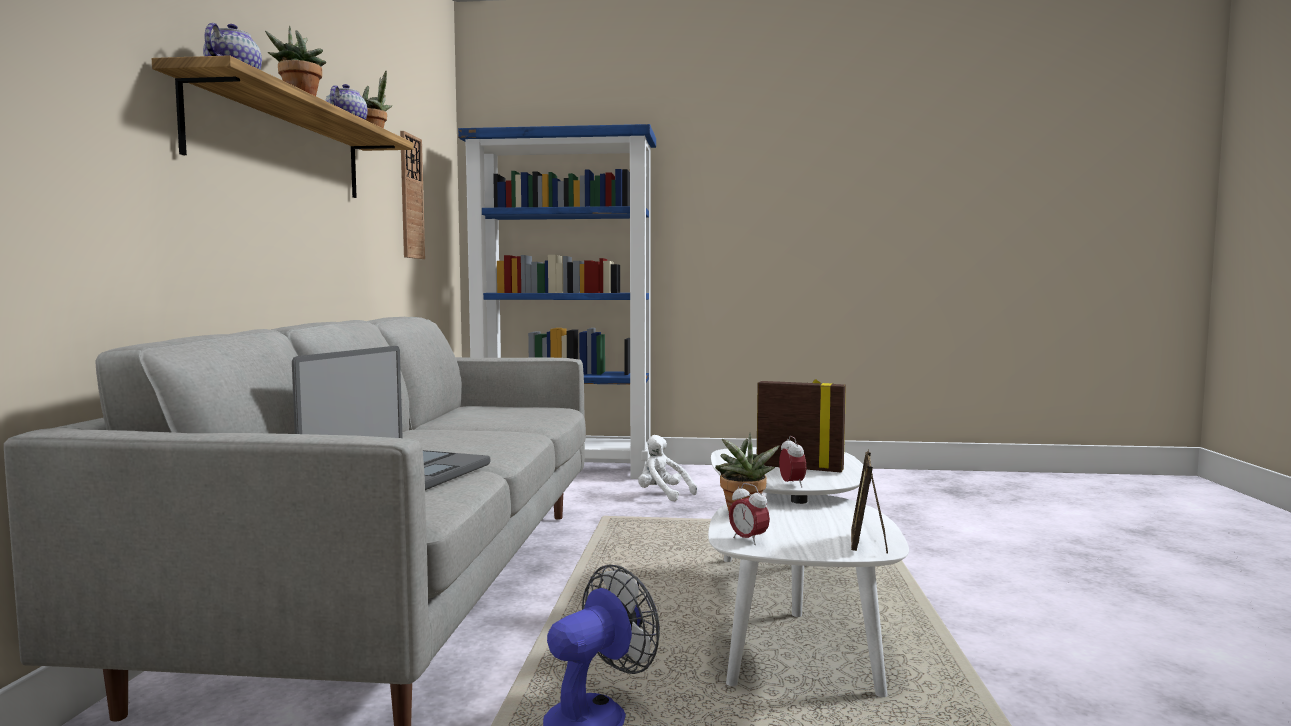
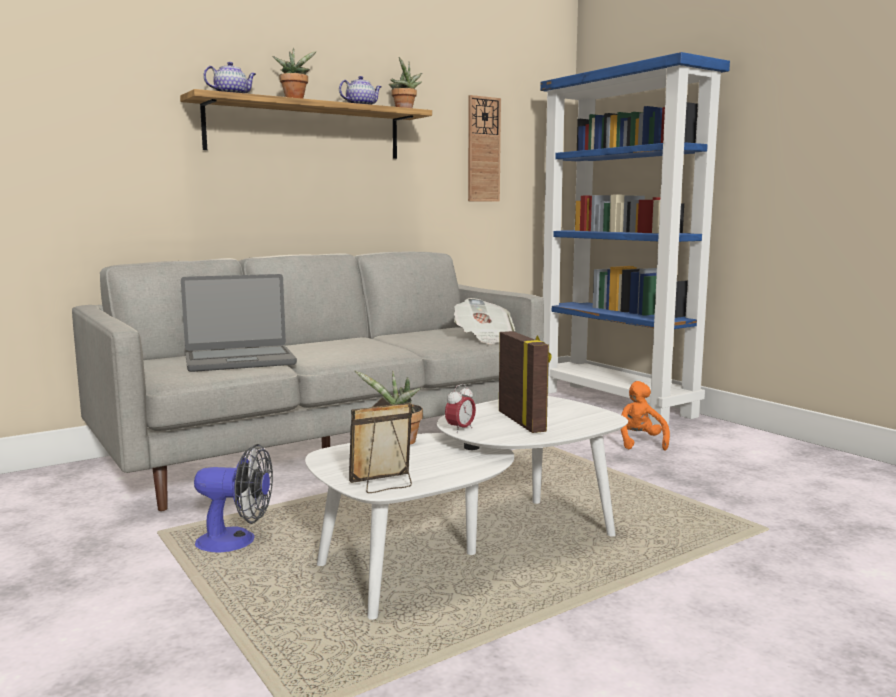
camera: 50 degrees right, 5 degrees up
white plush toy [638,435,697,501] -> orange plush toy [621,381,670,451]
alarm clock [729,483,770,545] -> none
none -> newspaper [454,298,515,344]

